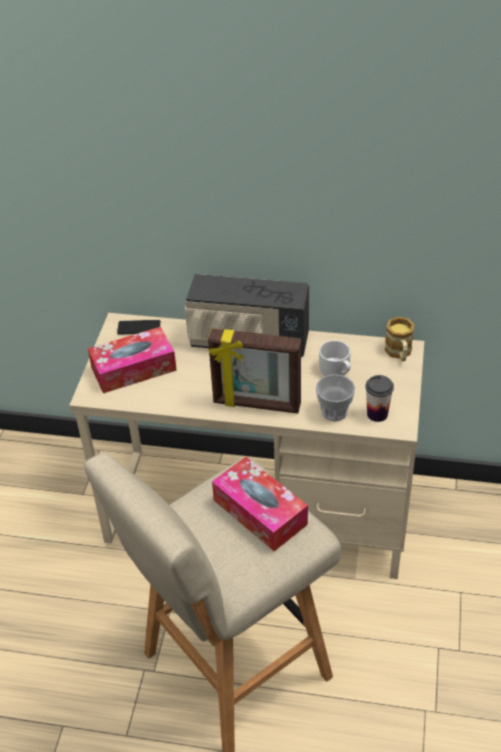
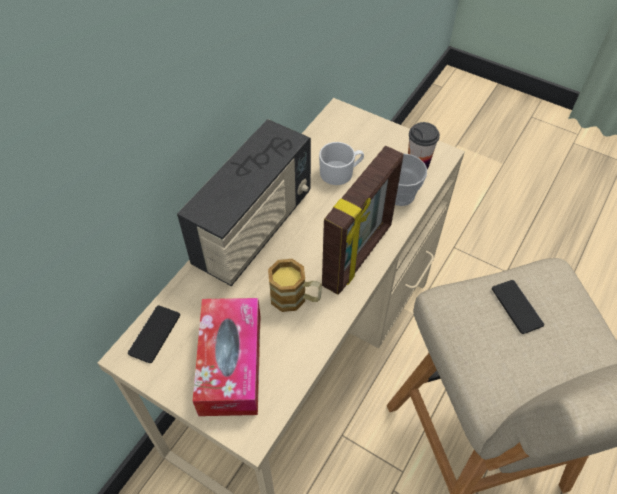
camera: 70 degrees left, 10 degrees up
tissue box [212,457,308,551] -> phone [492,280,544,334]
mug [384,317,415,361] -> mug moved to [268,259,322,312]

